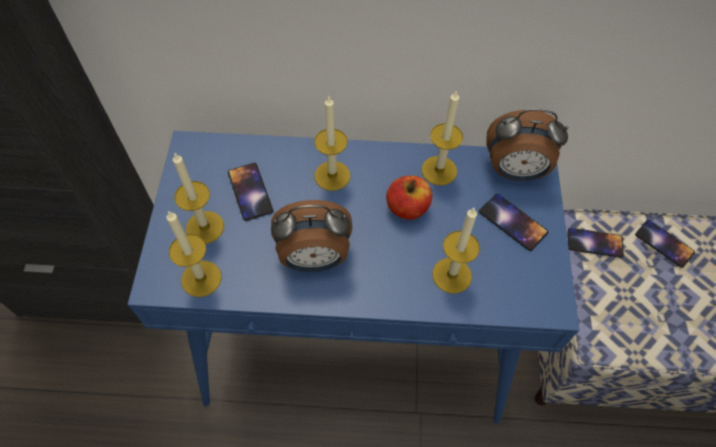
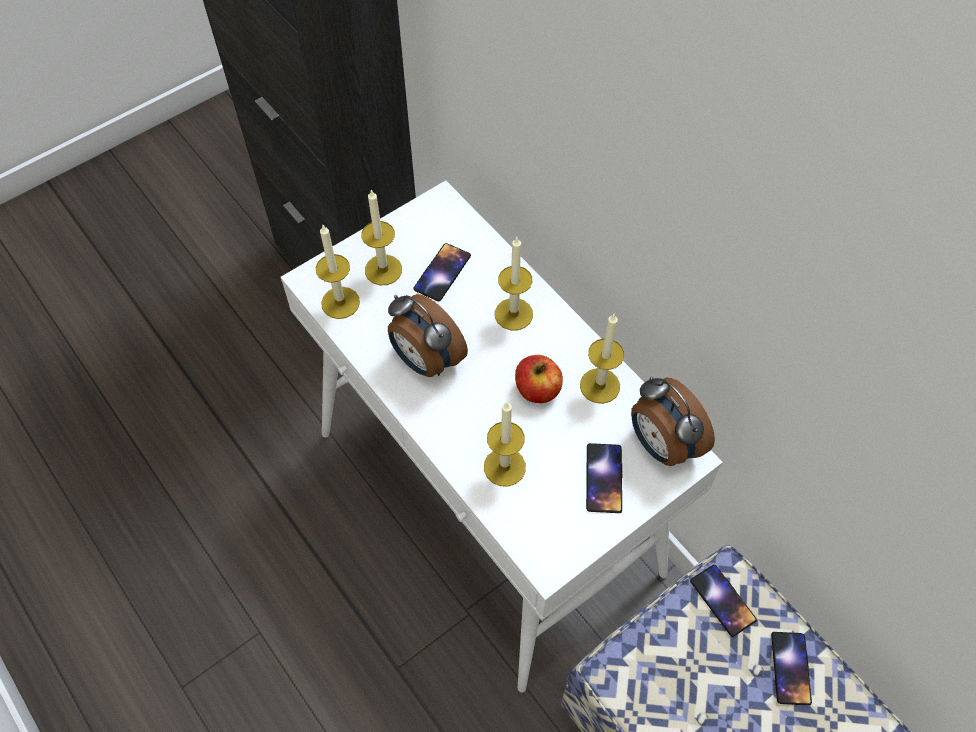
camera: 50 degrees right, 0 degrees up
blue console table [127,131,579,424] -> white console table [281,180,723,692]

